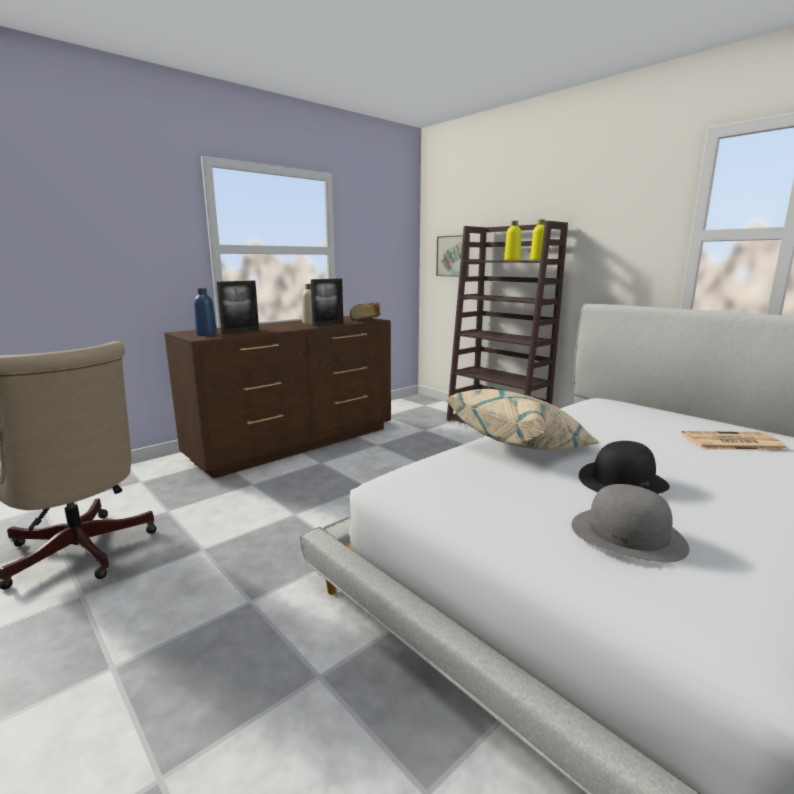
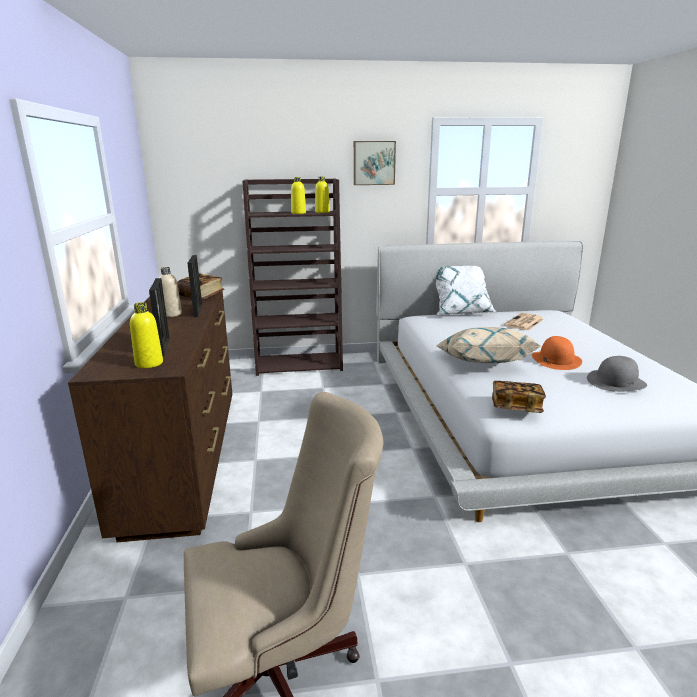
camera: 55 degrees left, 5 degrees up
blue bottle [194,288,217,336] -> yellow bottle [130,302,163,368]
picture [436,235,470,277] -> picture moved to [354,141,396,185]
black hat [579,441,670,494] -> orange hat [532,336,582,370]
none -> white pillow [436,266,497,315]
none -> book [492,381,546,413]

